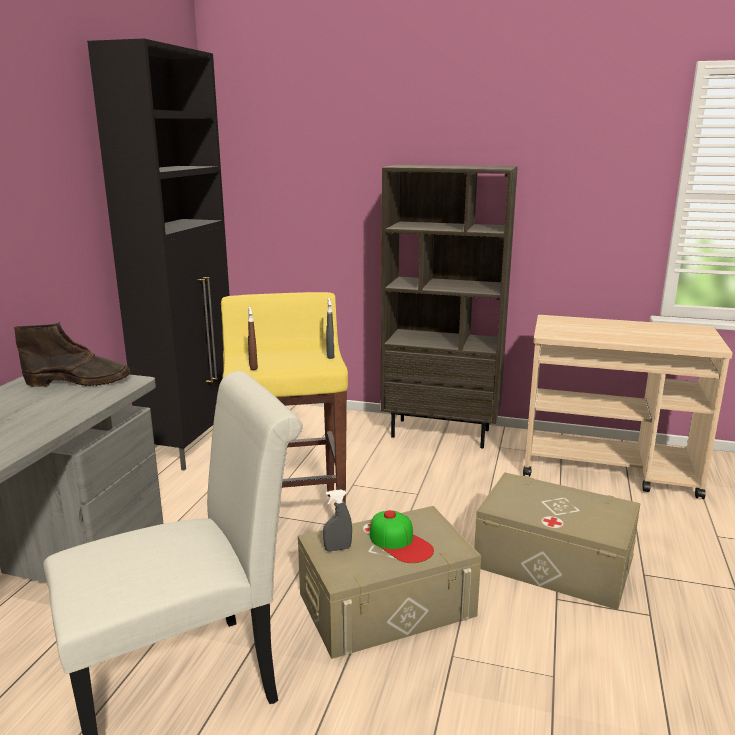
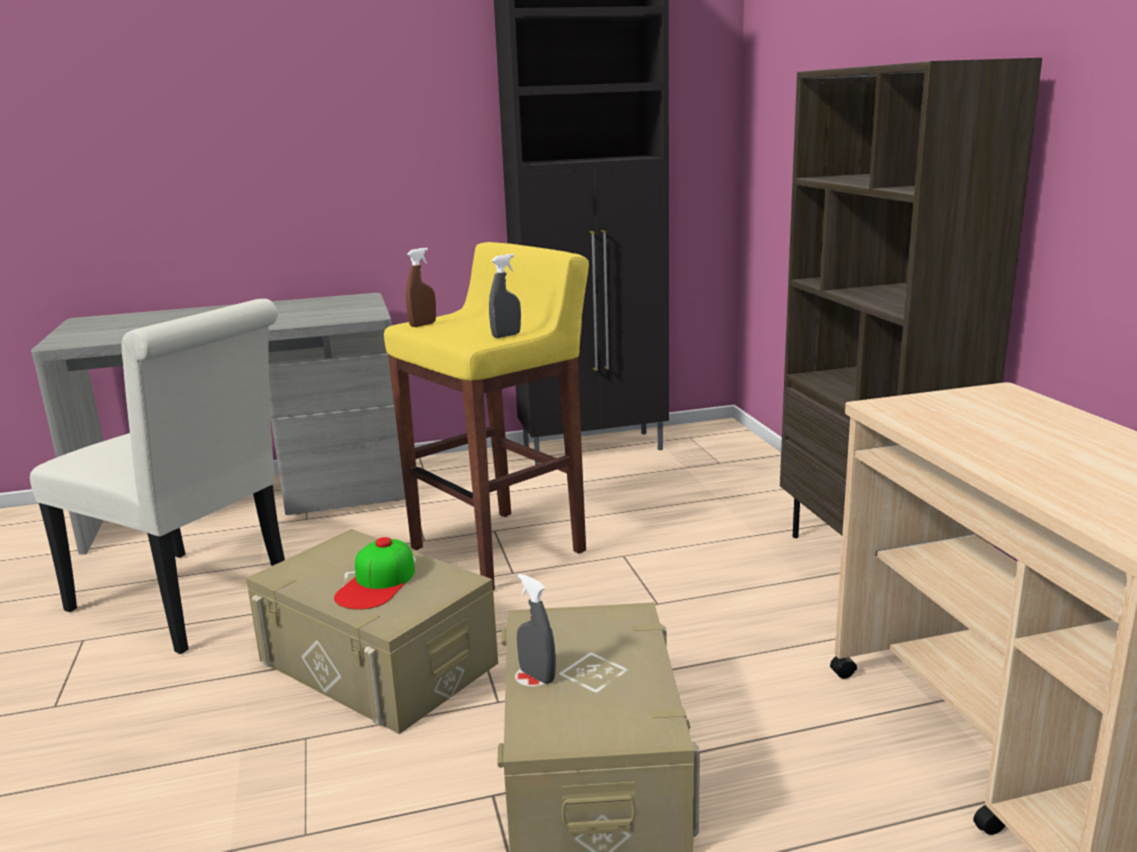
camera: 60 degrees right, 0 degrees up
brown boot [14,322,130,387] -> none
grey spray bottle [323,489,352,552] -> grey spray bottle moved to [517,574,556,684]

